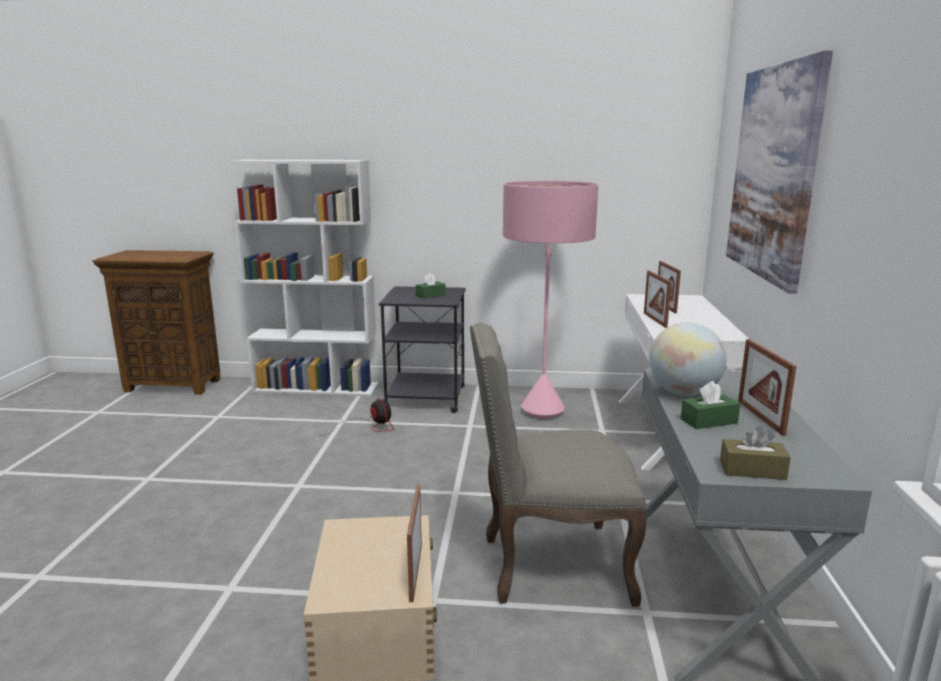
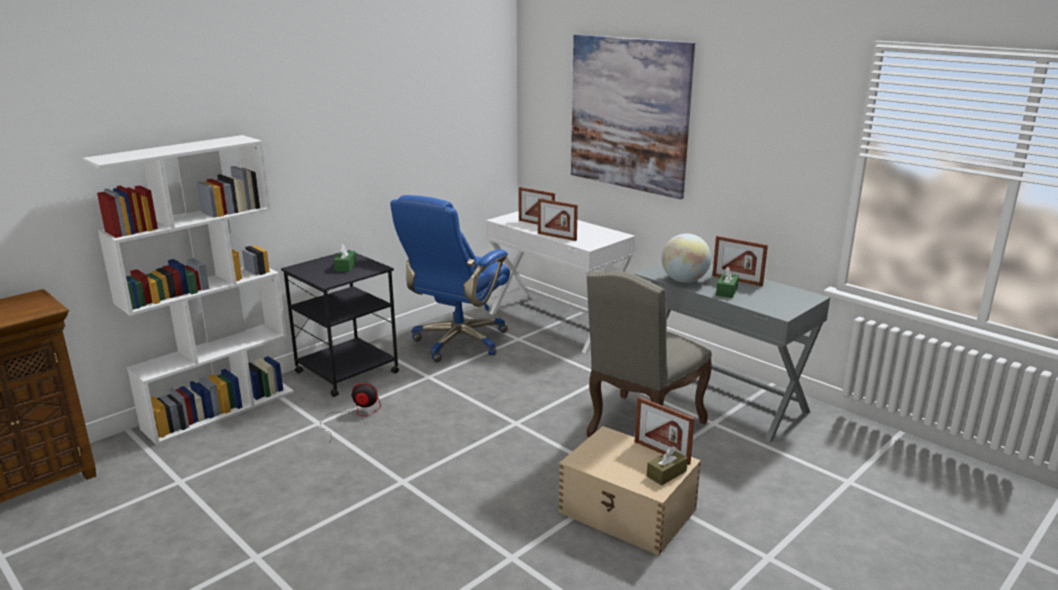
camera: 50 degrees left, 5 degrees up
pink floor lamp [503,181,598,419] -> blue office chair [390,195,510,362]
brown tissue box [720,426,791,480] -> brown tissue box moved to [647,446,688,485]

